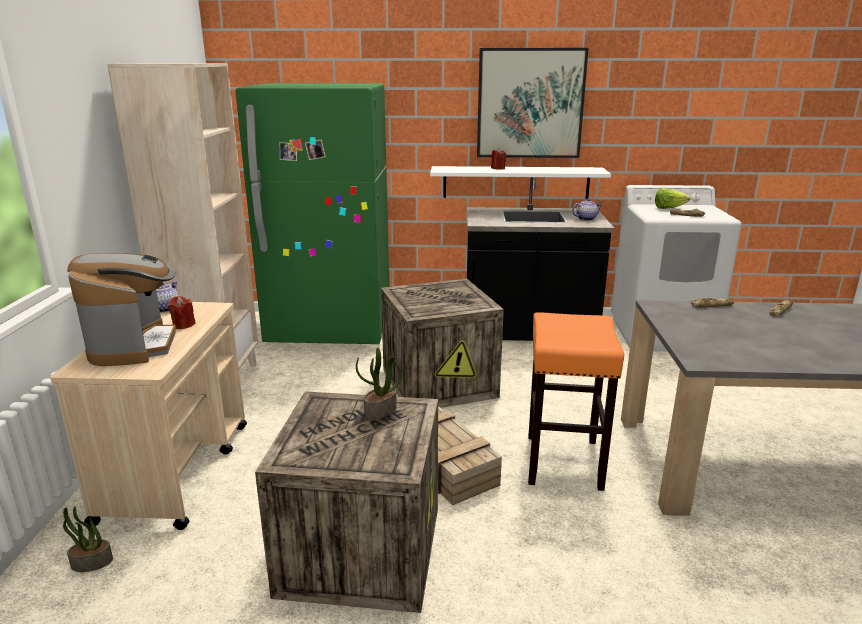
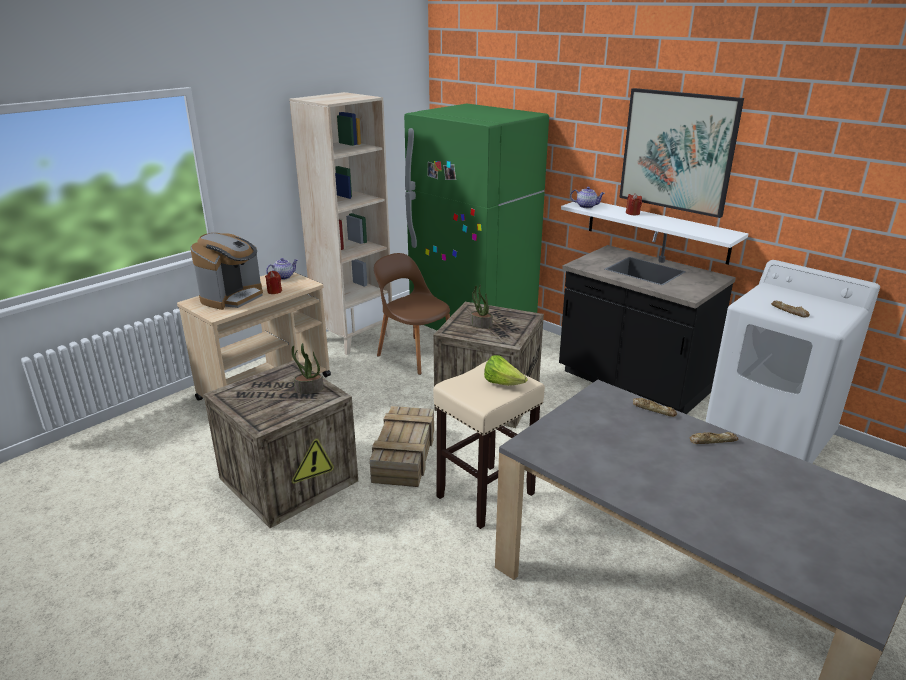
camera: 40 degrees right, 5 degrees up
potted plant [63,506,113,572] -> potted plant moved to [470,284,493,328]
orange stool [528,312,624,491] -> beige stool [433,361,545,529]
teapot [572,198,602,221] -> teapot moved to [570,187,605,208]
lettuce [655,188,690,209] -> lettuce moved to [484,355,528,385]
none -> brown chair [374,253,450,375]

